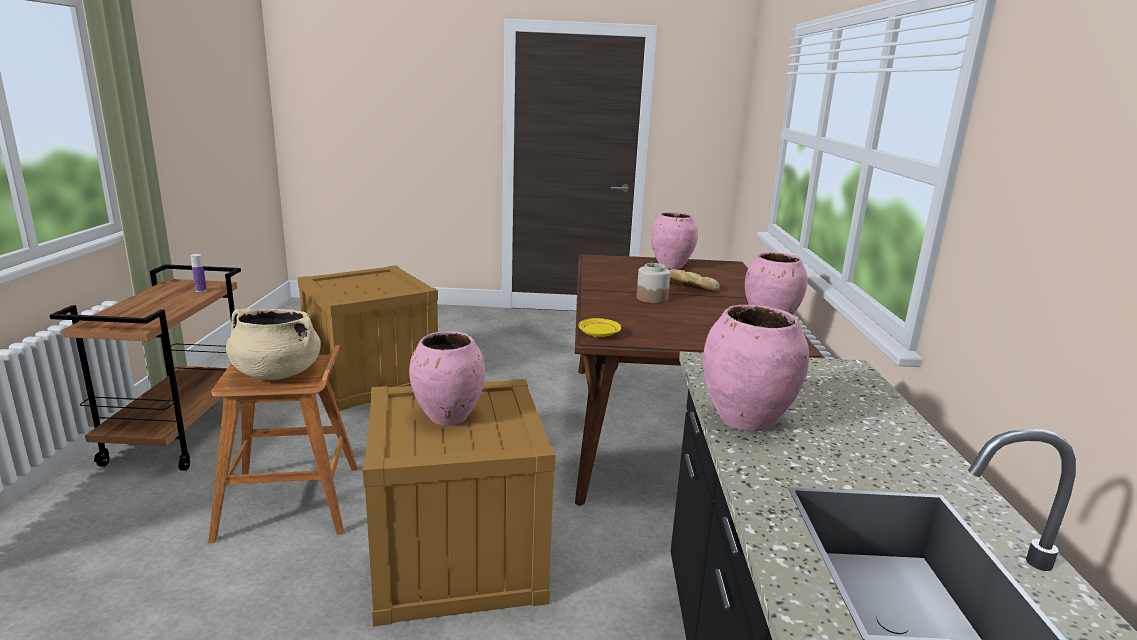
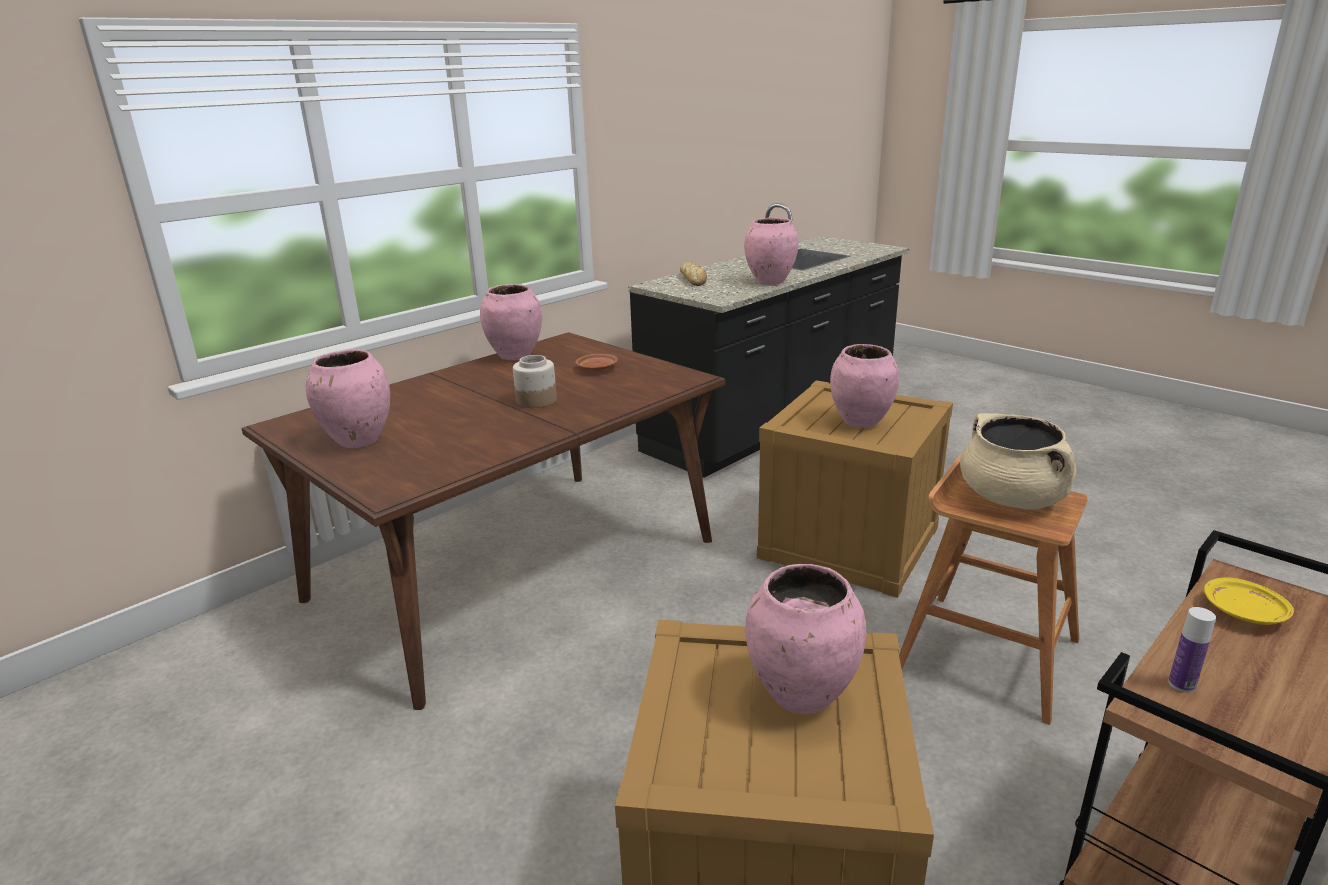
camera: 135 degrees left, 5 degrees up
yellow plate [578,318,621,337] -> yellow plate moved to [1204,578,1294,625]
bread [670,269,720,292] -> bread moved to [680,262,707,286]
none -> brown plate [575,354,618,371]
none -> pink vase [745,564,866,715]

